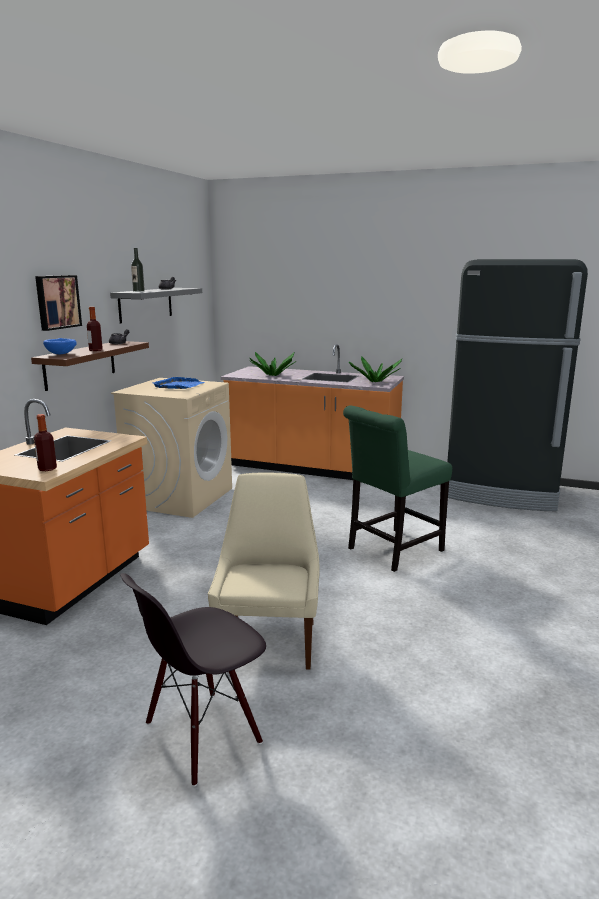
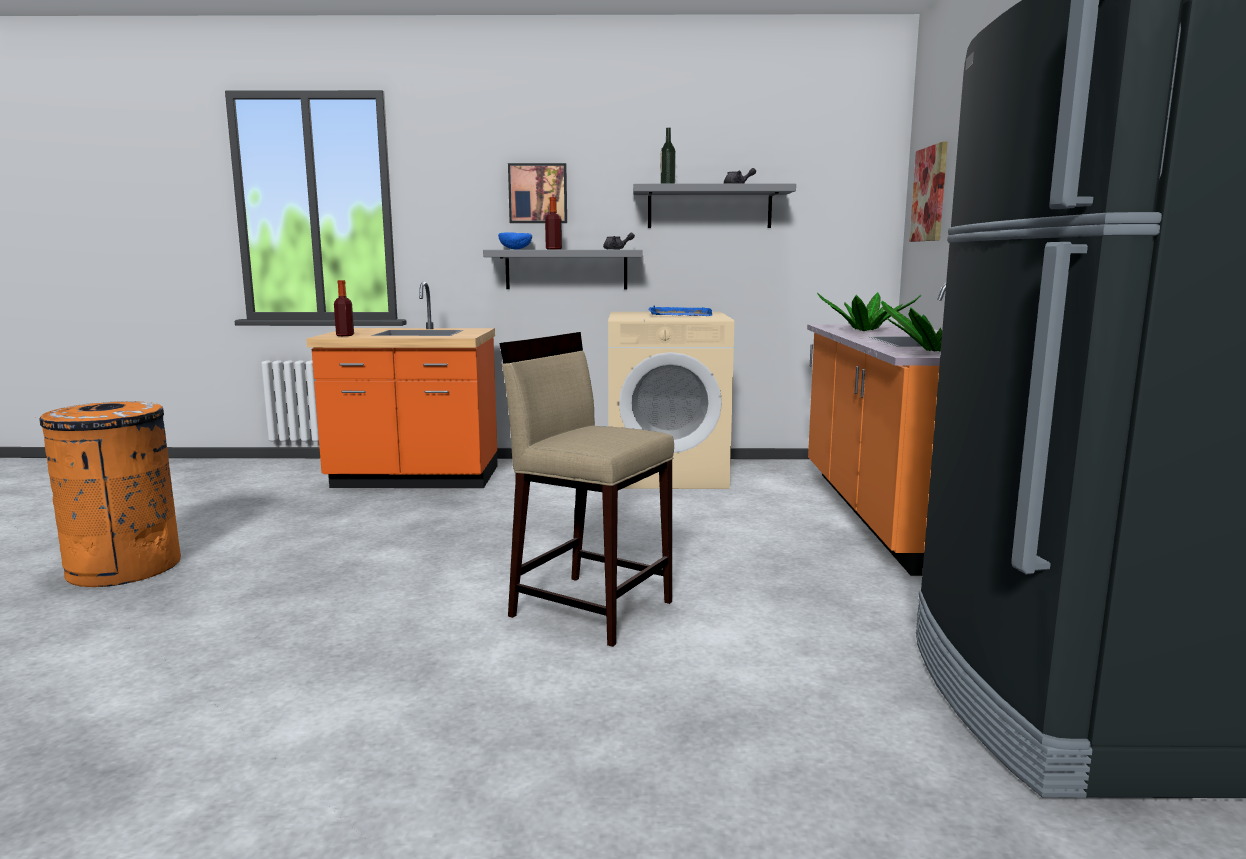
camera: 70 degrees right, 5 degrees down
brown shelf [31,341,149,391] -> grey shelf [483,250,643,289]
black chair [120,573,266,787] -> orange trash can [35,401,181,587]
beige chair [208,473,320,669] -> none
green chair [343,405,452,572] -> beige stool [500,332,674,647]
none -> picture [909,142,948,242]

